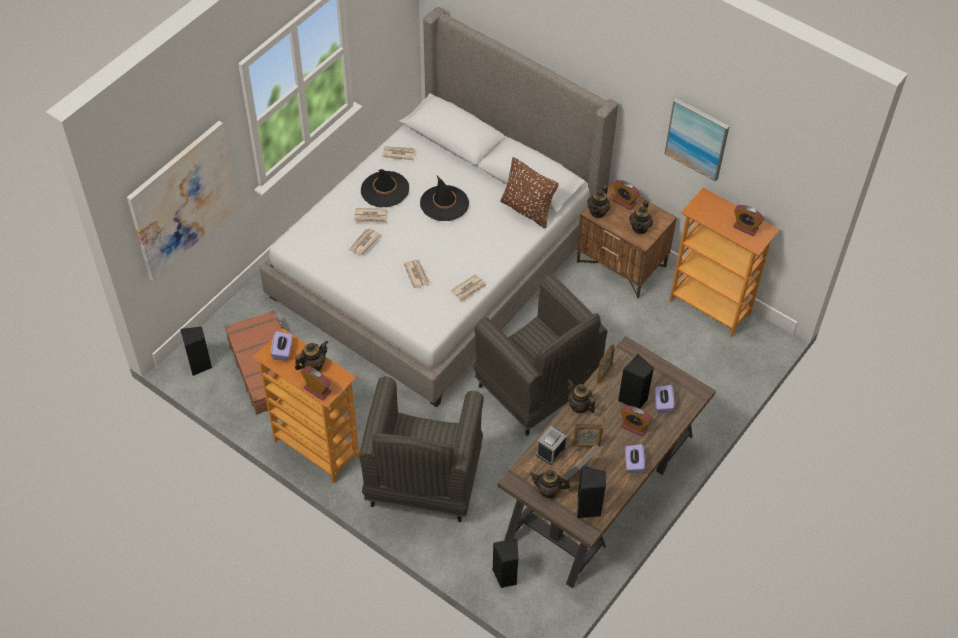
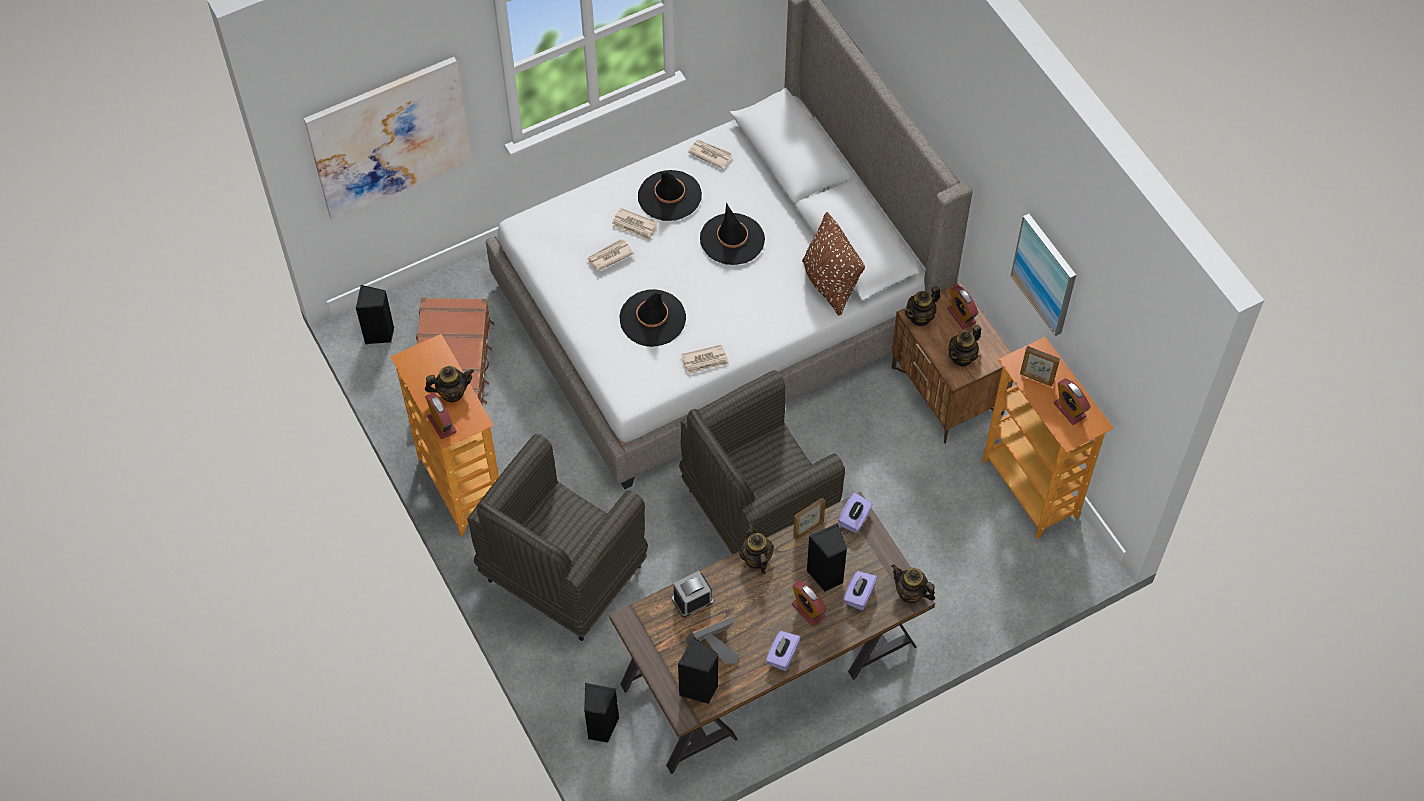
camera: 25 degrees right, 5 degrees up
purple tissue box [271,331,292,361] -> purple tissue box moved to [838,492,872,533]
newspaper [404,260,431,288] -> black hat [619,289,686,347]
grey armchair [474,274,607,436] -> grey armchair turned 75 degrees clockwise [679,370,845,554]
teapot [530,469,570,499] -> teapot moved to [891,564,935,604]
picture frame [573,424,603,447] -> picture frame moved to [1020,346,1060,386]

